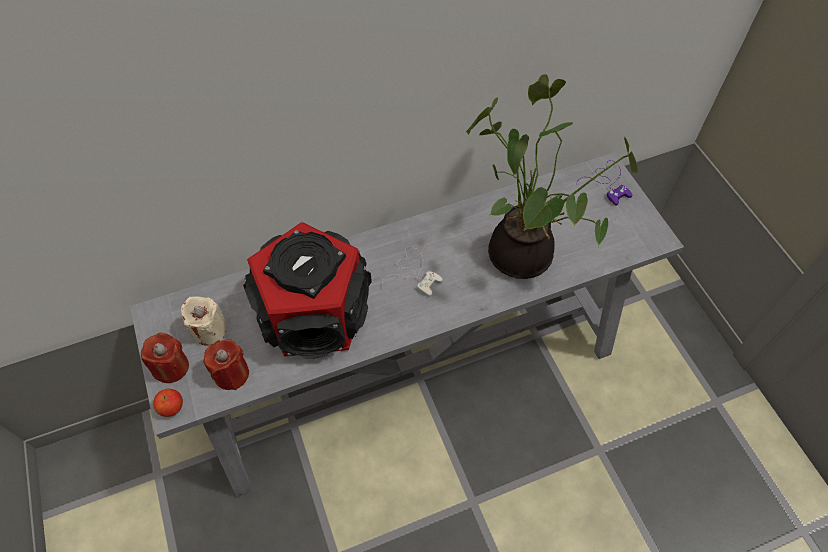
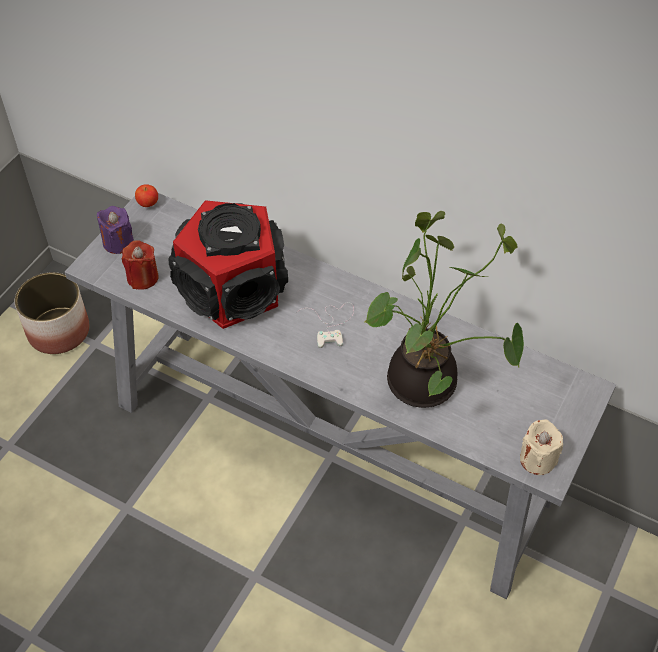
camera: 50 degrees right, 5 degrees down
red candle [141,332,189,383] -> purple candle [97,206,134,254]
apple [153,389,183,417] -> apple moved to [135,184,158,207]
beige candle [181,296,227,346] -> beige candle moved to [520,419,563,475]
purple game controller [576,160,632,206] -> none
none -> planter [15,272,90,354]

